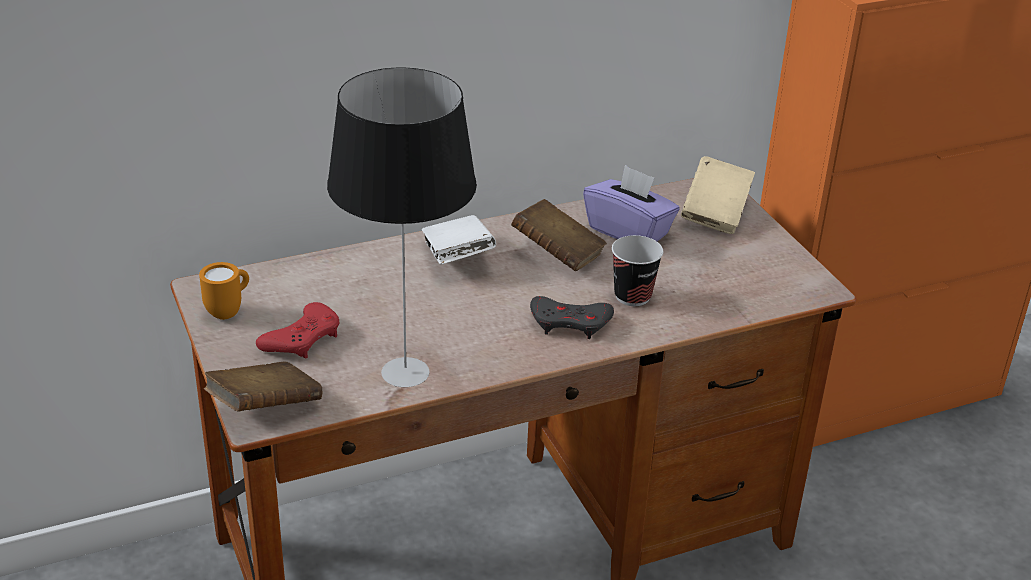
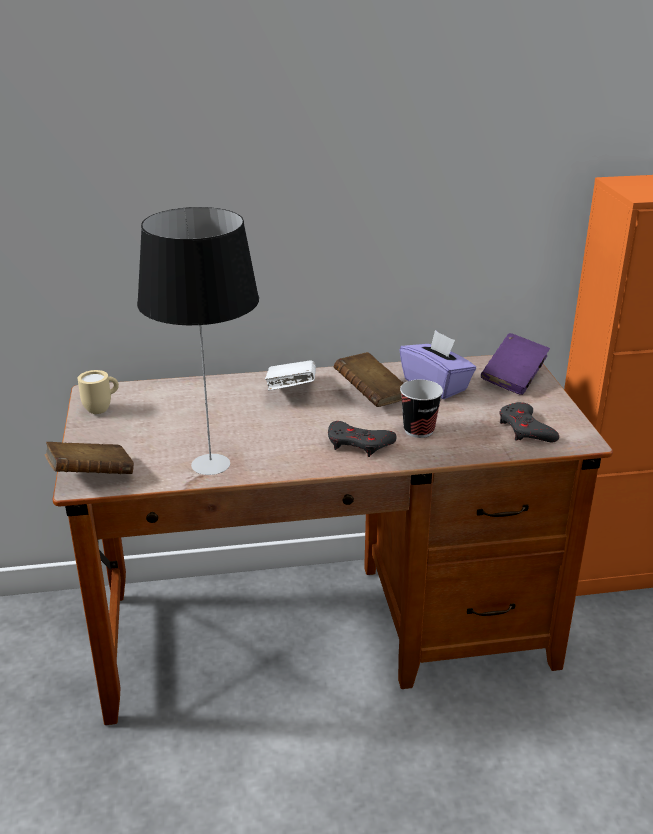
camera: 15 degrees right, 5 degrees down
orange mug [199,262,249,320] -> beige mug [77,370,119,414]
red game controller [256,302,340,358] -> none
beige book [681,156,755,234] -> purple book [481,333,550,395]
none -> grey game controller [500,402,559,442]

